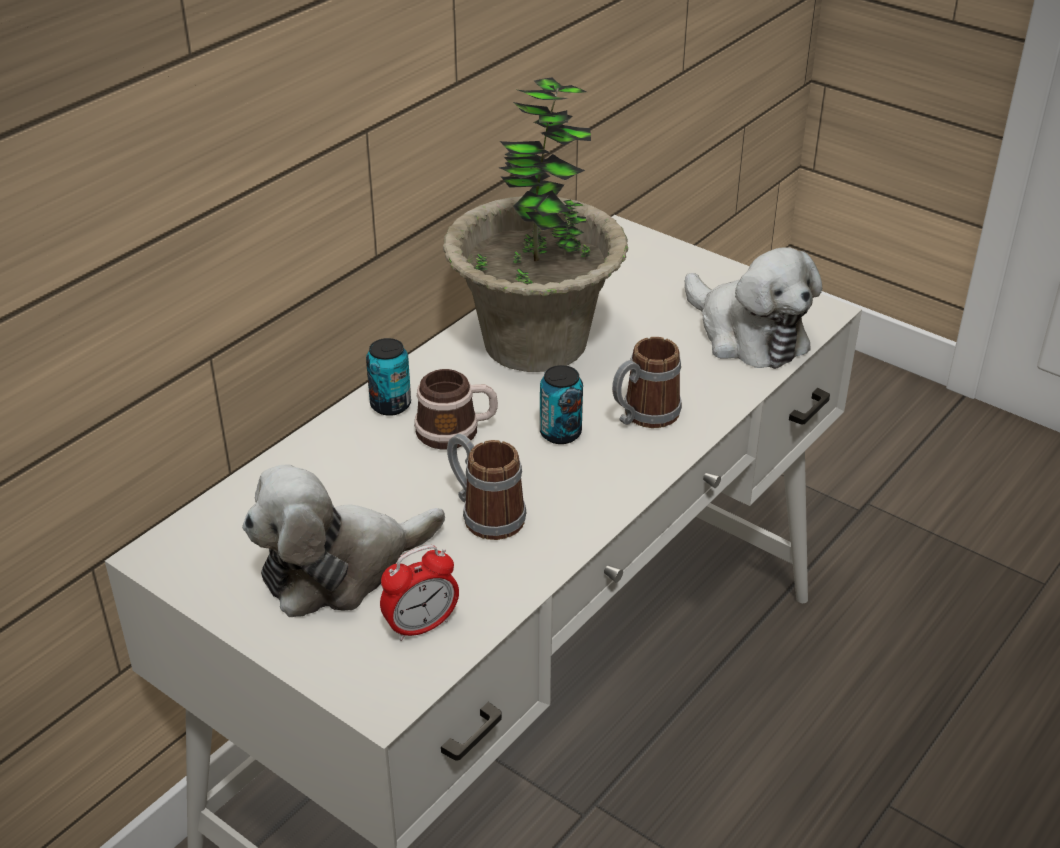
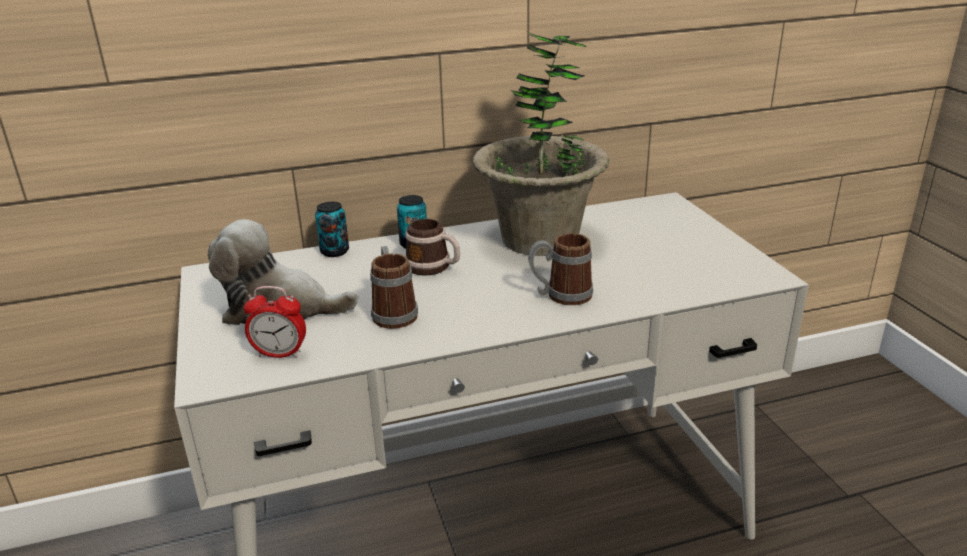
camera: 35 degrees right, 10 degrees down
can [540,365,583,444] -> can moved to [315,202,349,257]
plush toy [685,247,822,369] -> none

